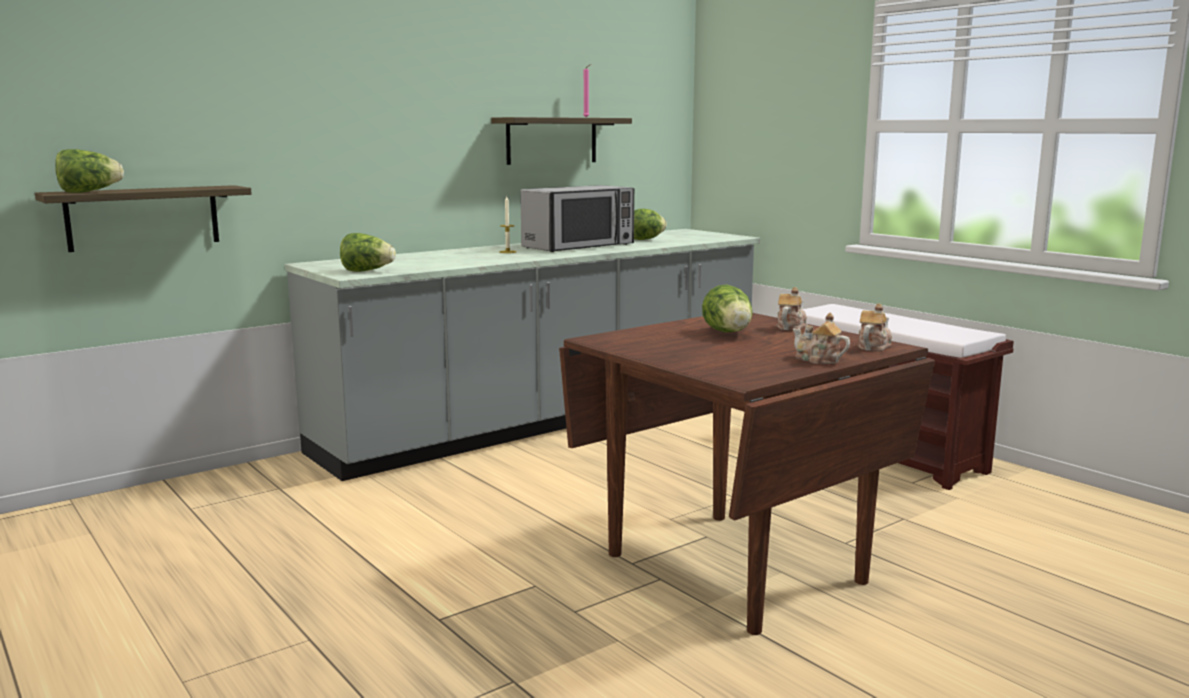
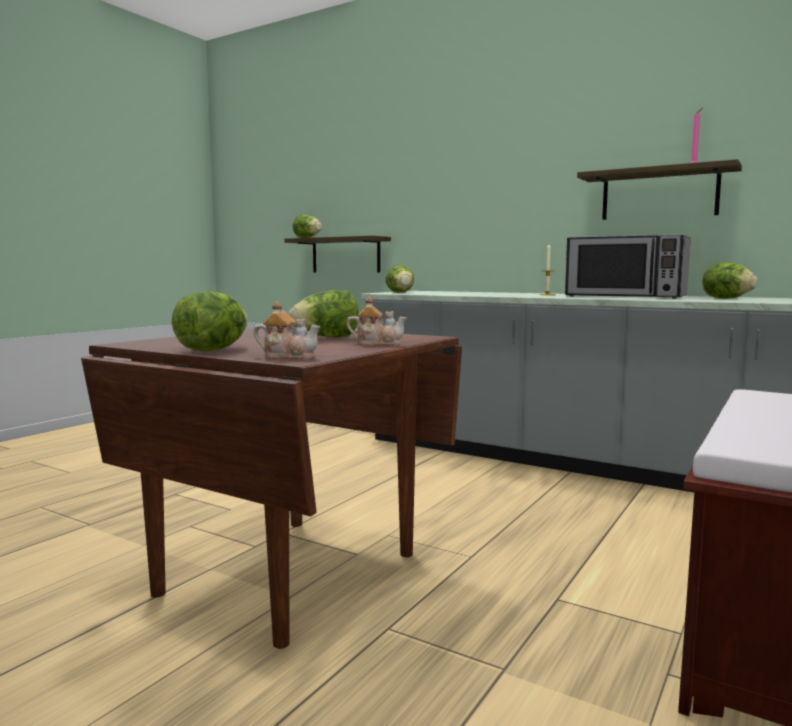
camera: 70 degrees right, 5 degrees down
teapot [793,313,850,364] -> lettuce [172,291,248,351]

